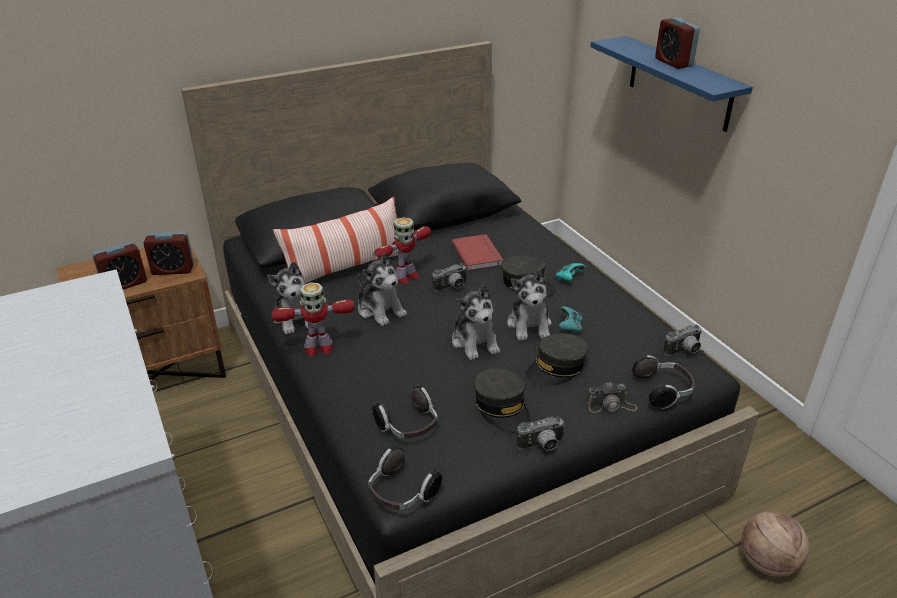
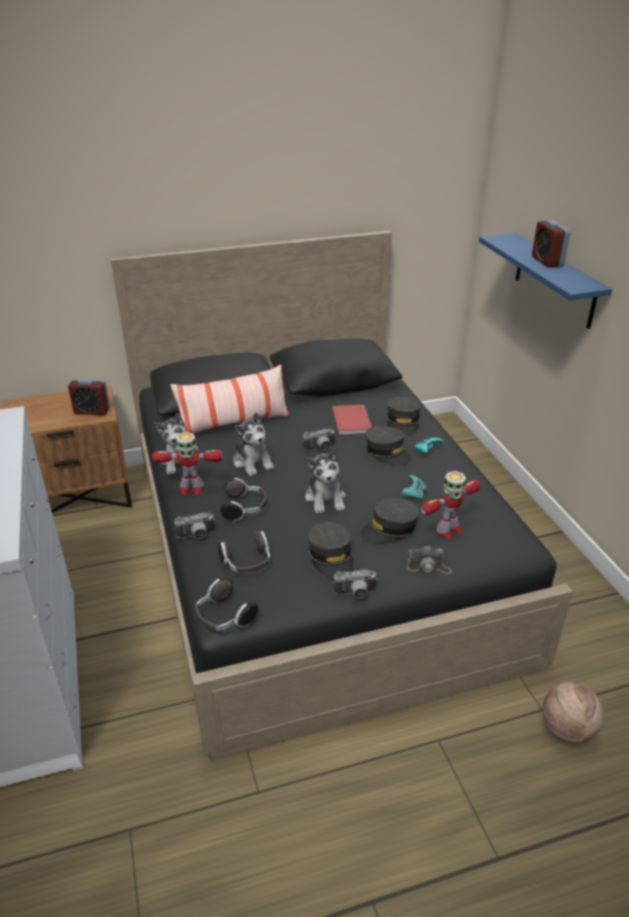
camera: 10 degrees right, 0 degrees up
alarm clock [92,242,147,289] -> none
toy robot [374,217,431,284] -> toy robot moved to [421,471,481,539]
plush toy [507,269,552,341] -> none
headphones [632,355,695,409] -> headphones moved to [220,478,266,522]
camera [663,324,702,356] -> camera moved to [174,512,215,539]
none -> grey cap [387,396,421,436]

